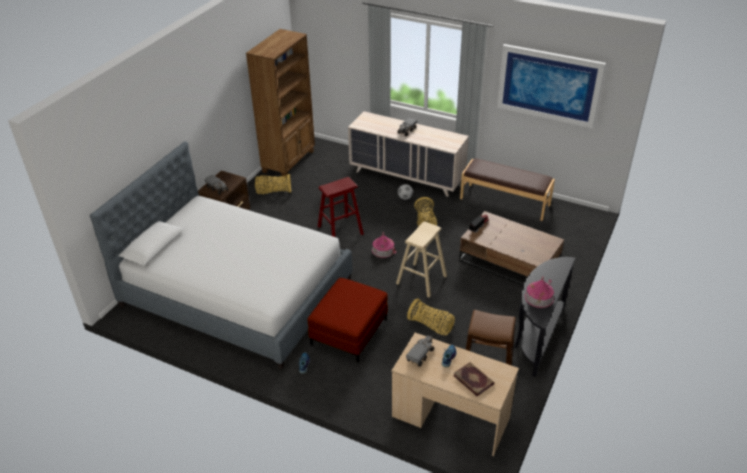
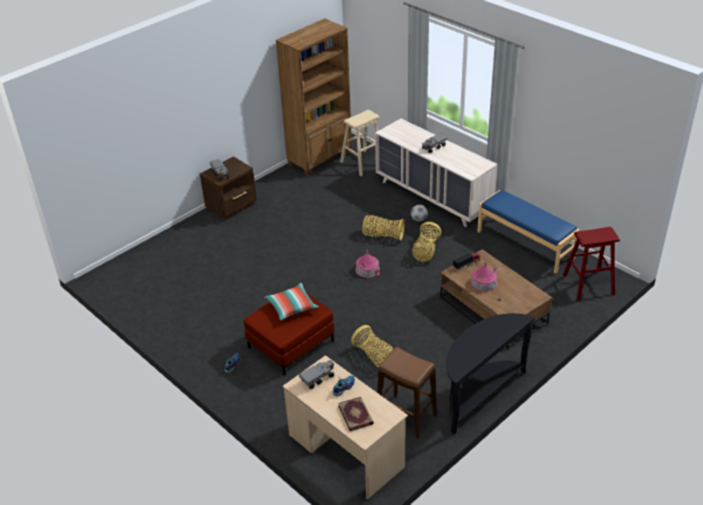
camera: 20 degrees right, 0 degrees up
bed [90,141,353,369] -> none
basket [255,174,291,194] -> basket moved to [362,215,404,241]
red stool [318,177,364,237] -> red stool moved to [563,227,620,301]
beige stool [396,222,447,298] -> beige stool moved to [340,110,380,176]
brown bench [460,158,555,221] -> blue bench [477,190,580,274]
picture [497,44,606,128] -> none
toy house [525,276,554,308] -> toy house moved to [470,262,497,292]
none -> pillow [264,283,318,321]

